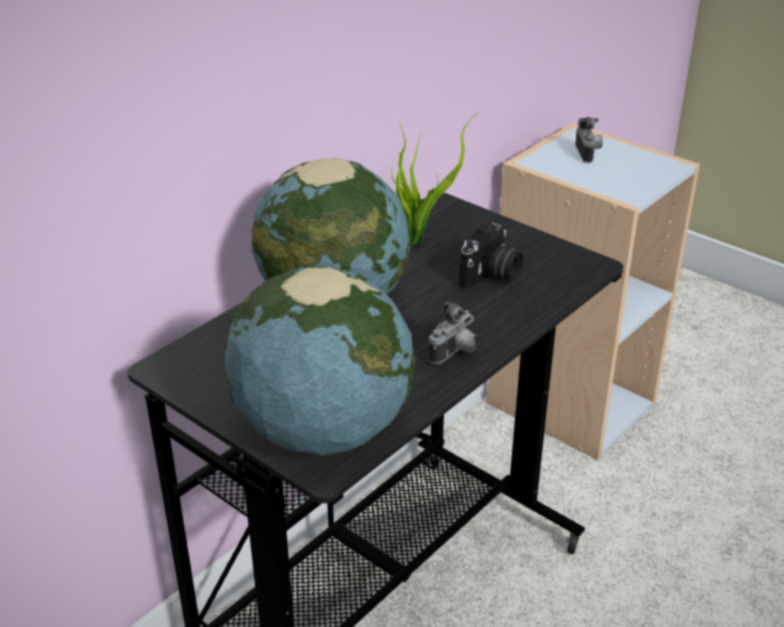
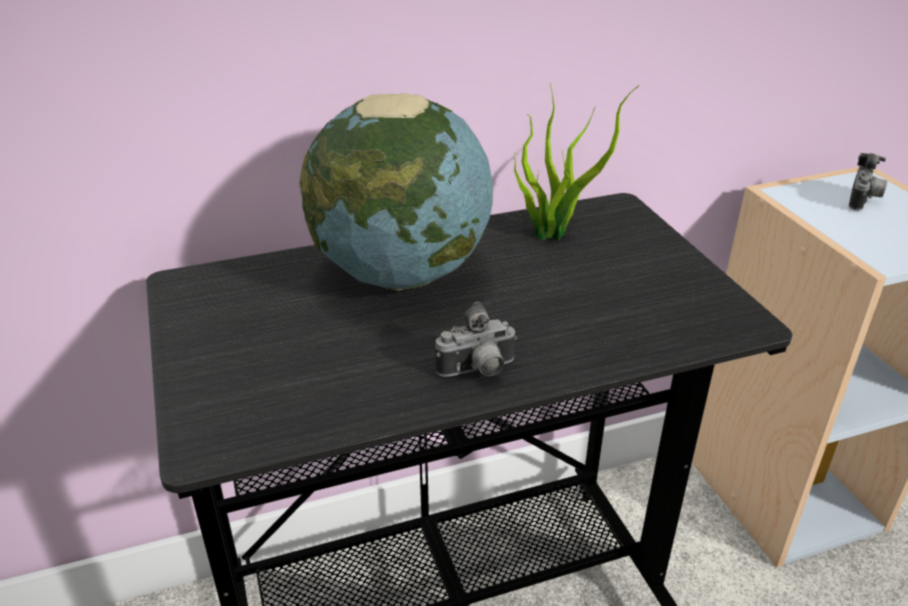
camera: 30 degrees right, 0 degrees up
globe [224,266,415,456] -> none
camera [459,222,523,289] -> none

